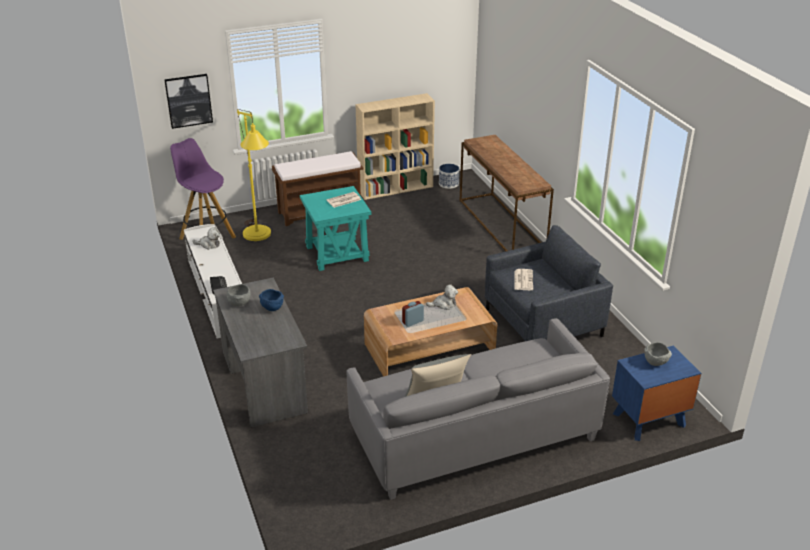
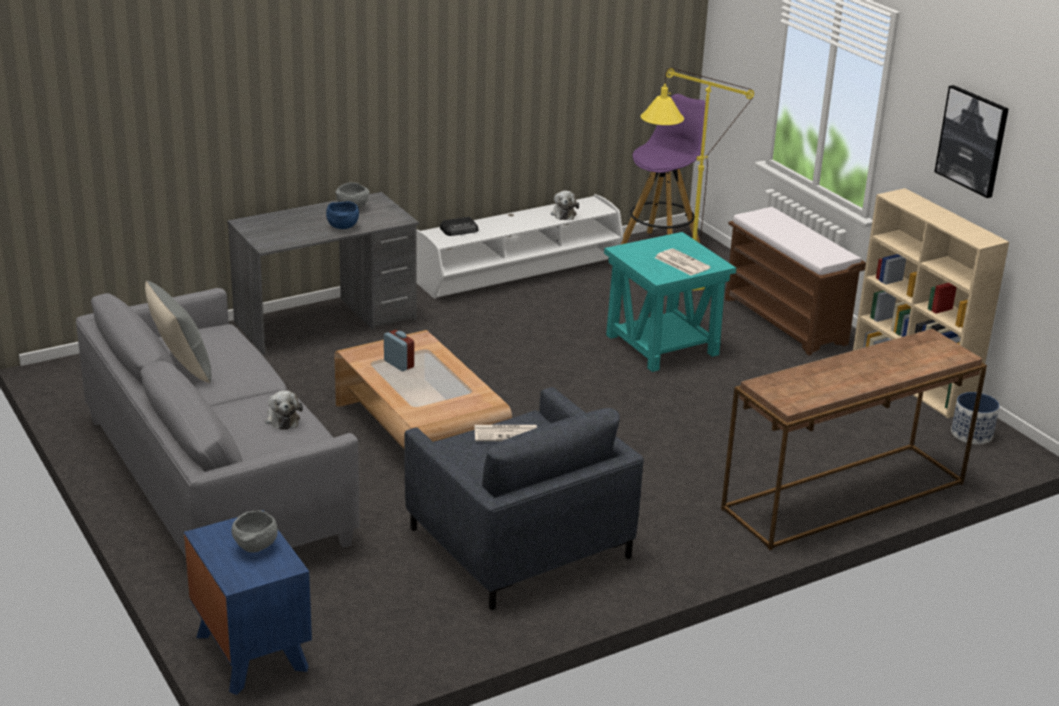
camera: 80 degrees right, 5 degrees down
picture [164,74,213,129] -> picture moved to [934,85,1008,198]
plush toy [426,284,458,310] -> plush toy moved to [265,390,303,430]

